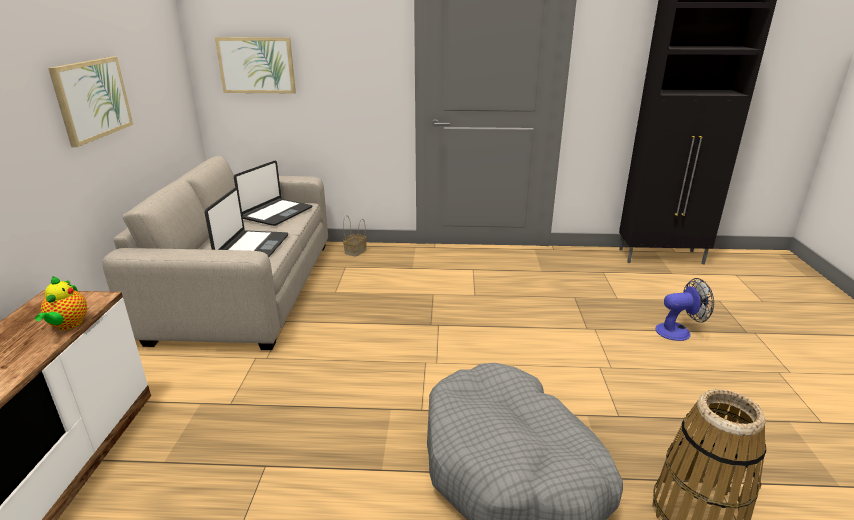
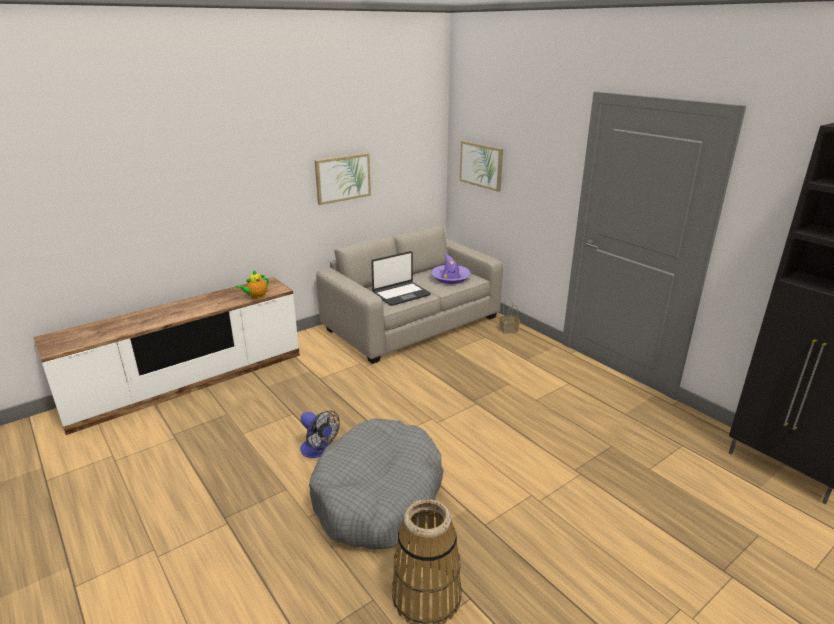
camera: 50 degrees right, 0 degrees up
laptop [234,161,312,226] -> purple hat [431,253,471,284]
fan [655,278,714,341] -> fan moved to [300,410,340,458]

